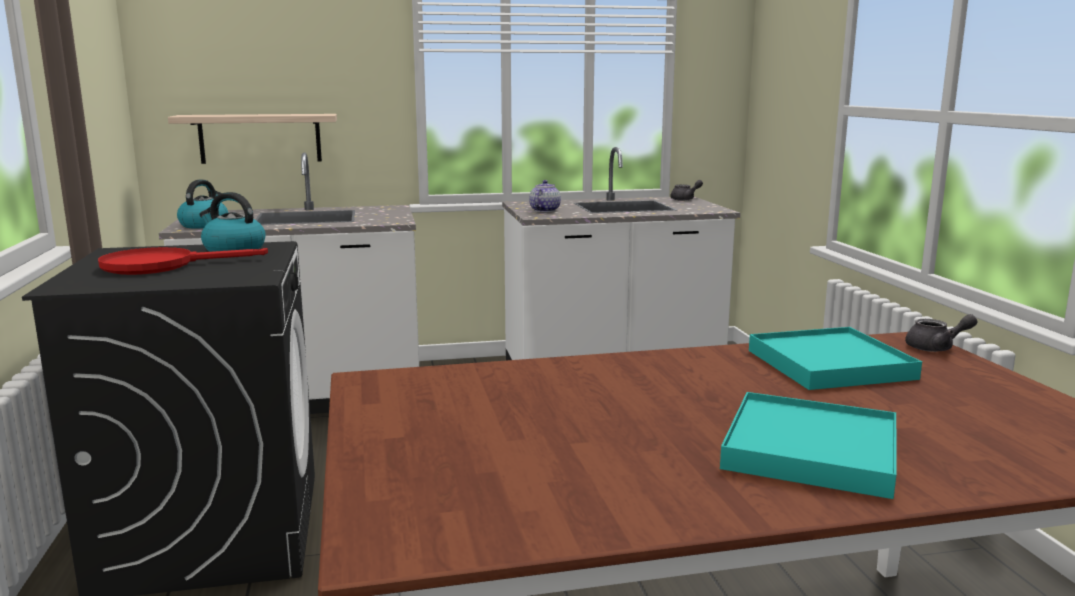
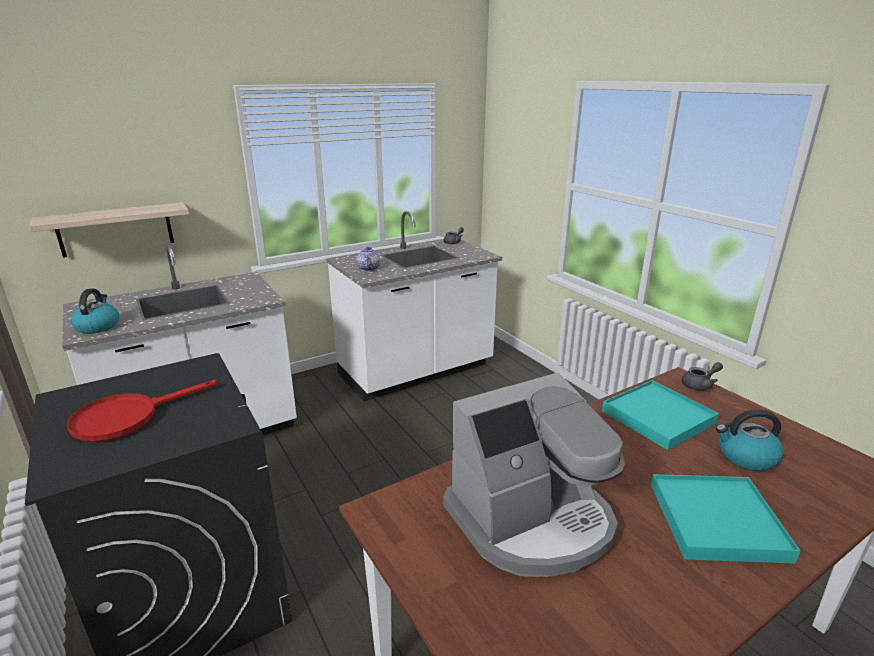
camera: 20 degrees left, 10 degrees up
kettle [199,192,266,252] -> kettle moved to [716,409,784,471]
none -> coffee machine [443,372,625,577]

